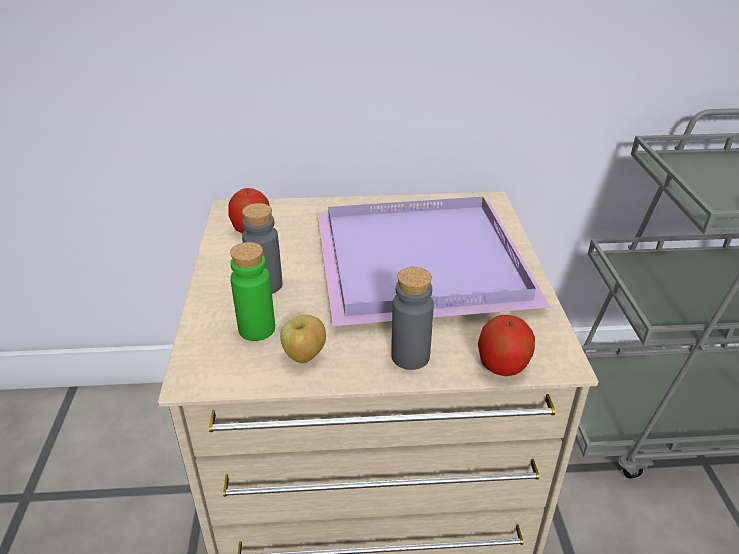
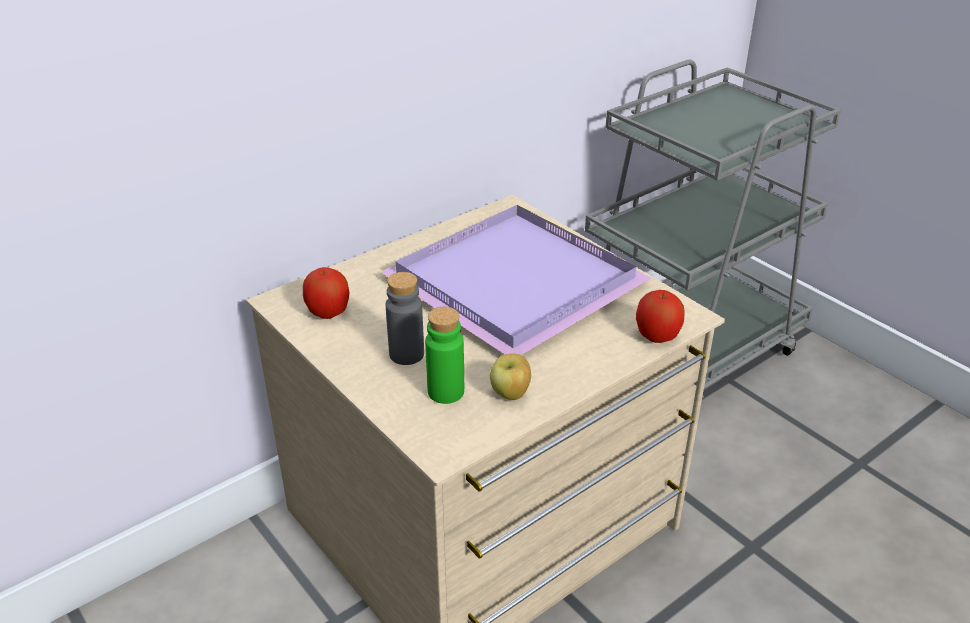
camera: 35 degrees left, 0 degrees up
grey bottle [391,267,434,370] -> none

